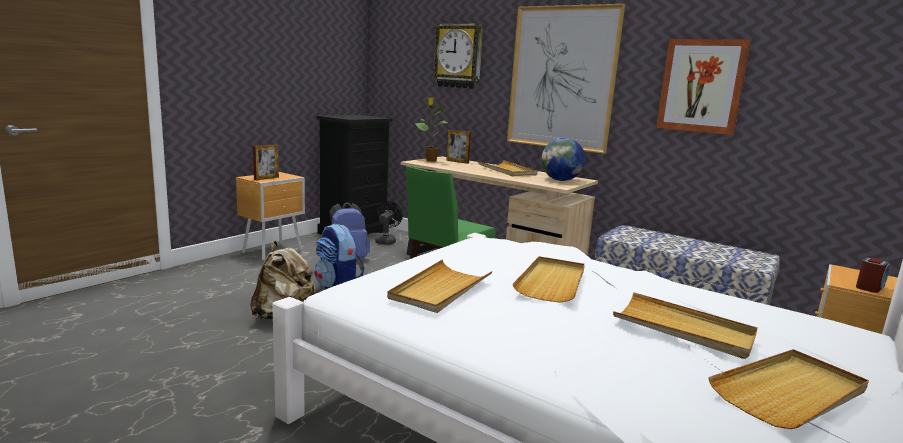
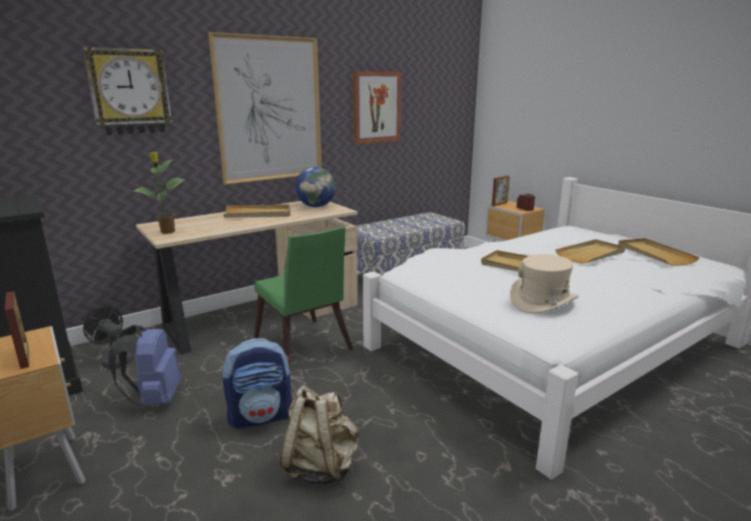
camera: 70 degrees left, 5 degrees up
beige tray [387,260,492,313] -> beige hat [510,254,579,313]
picture frame [446,130,471,164] -> picture frame moved to [492,176,510,206]

